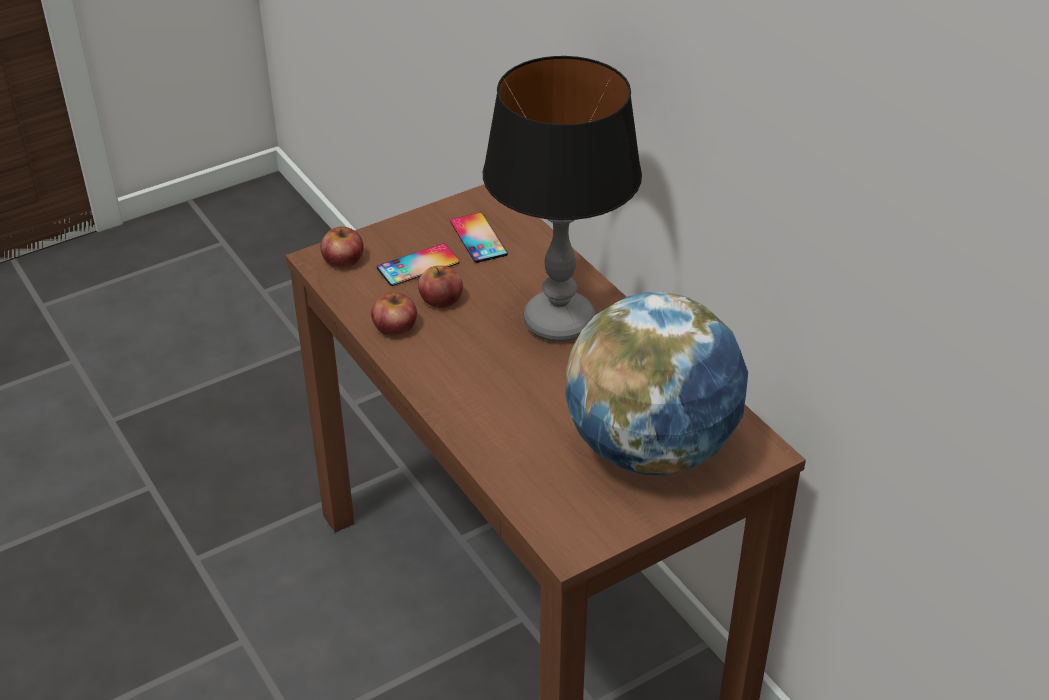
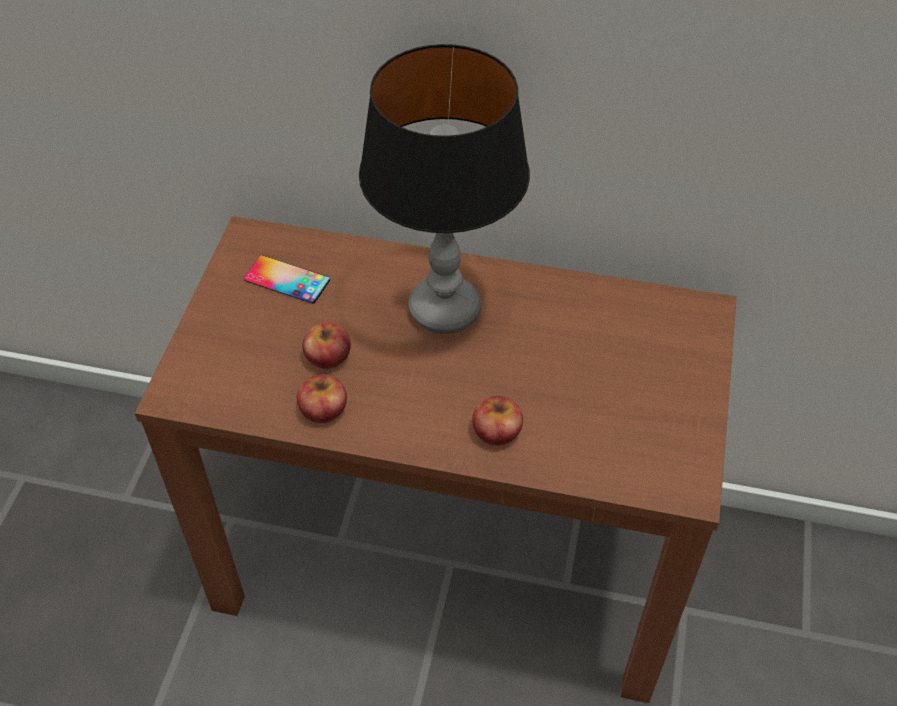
camera: 45 degrees left, 10 degrees up
apple [320,227,364,268] -> apple moved to [473,396,523,446]
phone [377,244,459,286] -> none
globe [565,292,748,475] -> none

